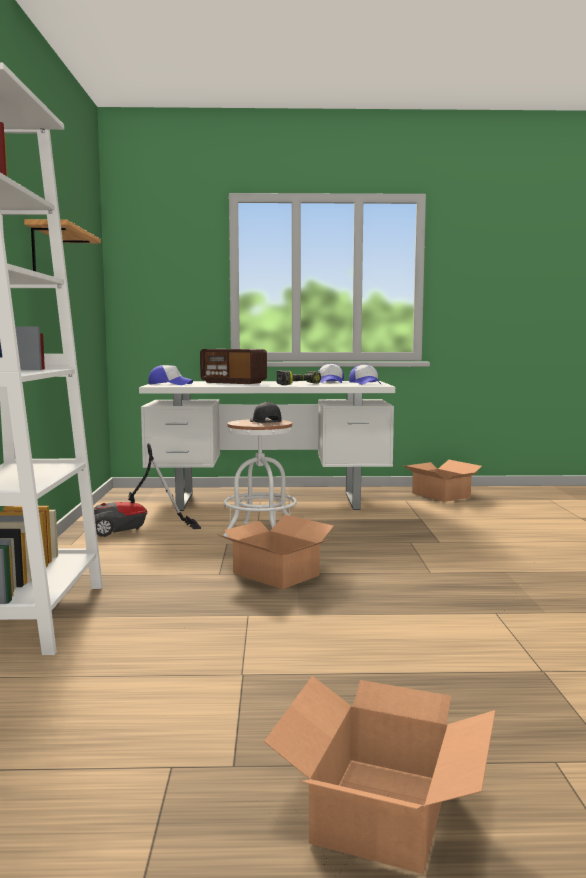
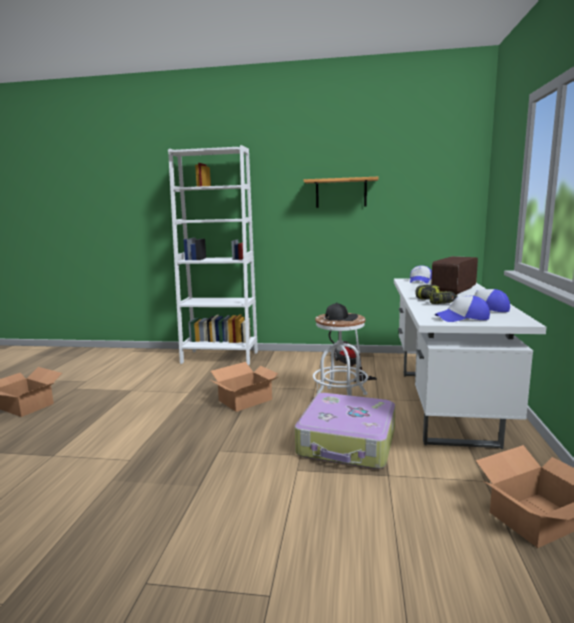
camera: 100 degrees right, 5 degrees up
none -> suitcase [295,393,395,469]

